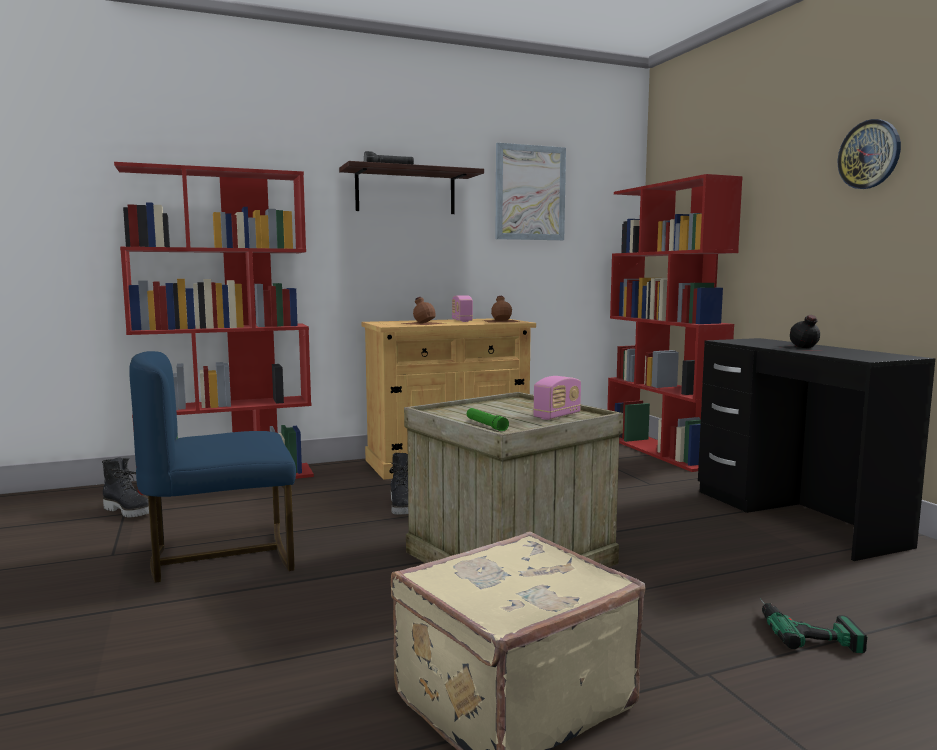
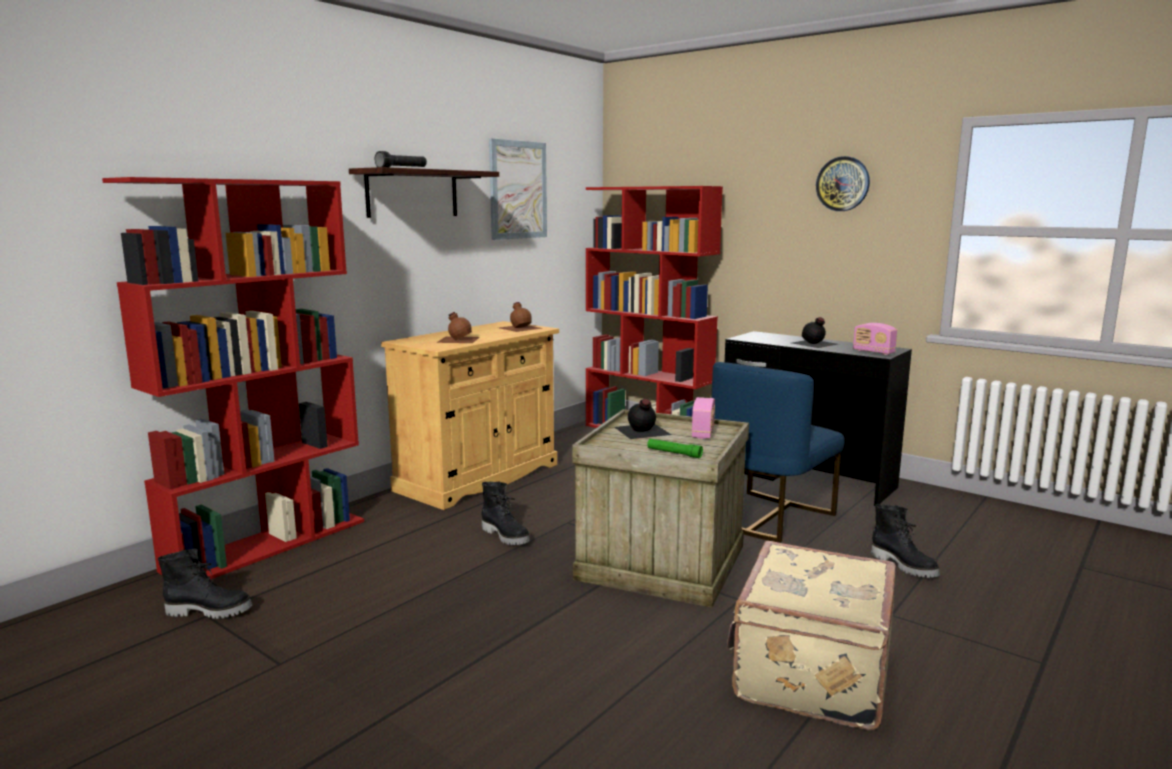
camera: 30 degrees left, 5 degrees up
blue chair [129,351,296,583] -> blue chair moved to [712,362,845,543]
radio [452,295,473,322] -> radio moved to [853,323,897,355]
power drill [760,598,867,653] -> black boot [871,504,940,578]
none -> black bottle [614,399,671,439]

